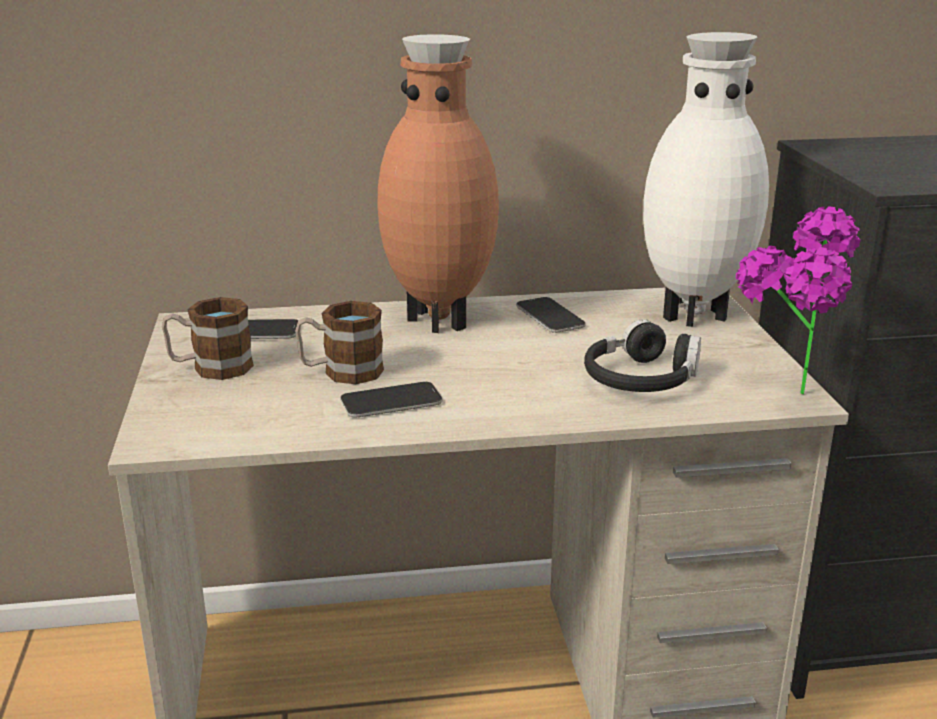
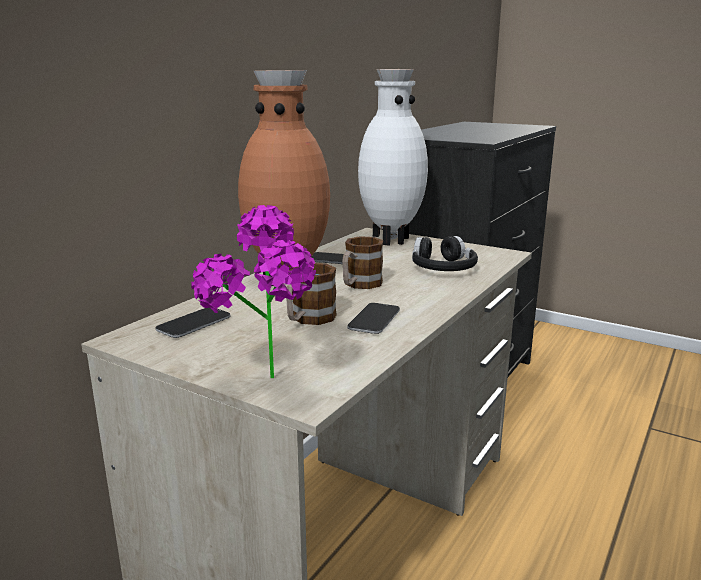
camera: 50 degrees left, 5 degrees down
mug [162,297,254,380] -> mug moved to [342,236,383,289]
potted plant [736,206,860,395] -> potted plant moved to [191,205,316,378]

